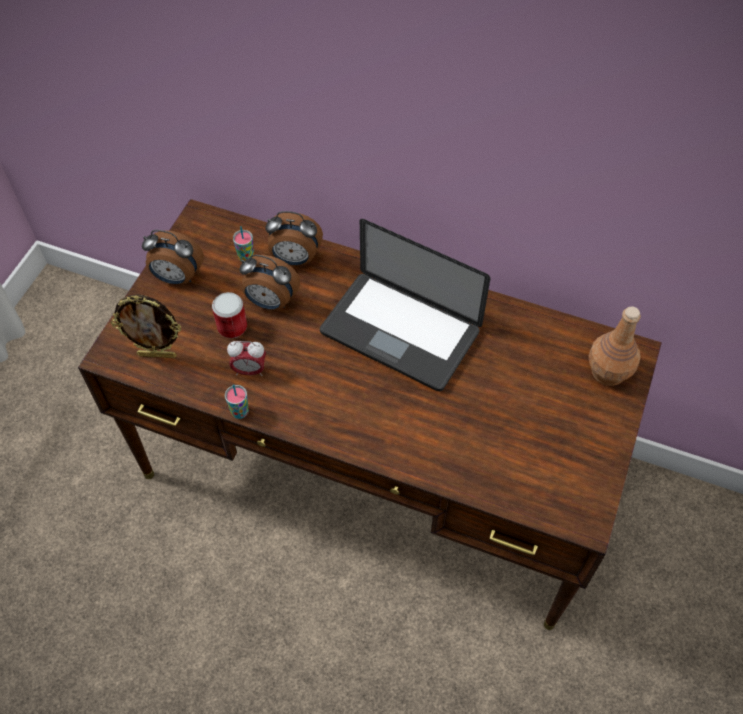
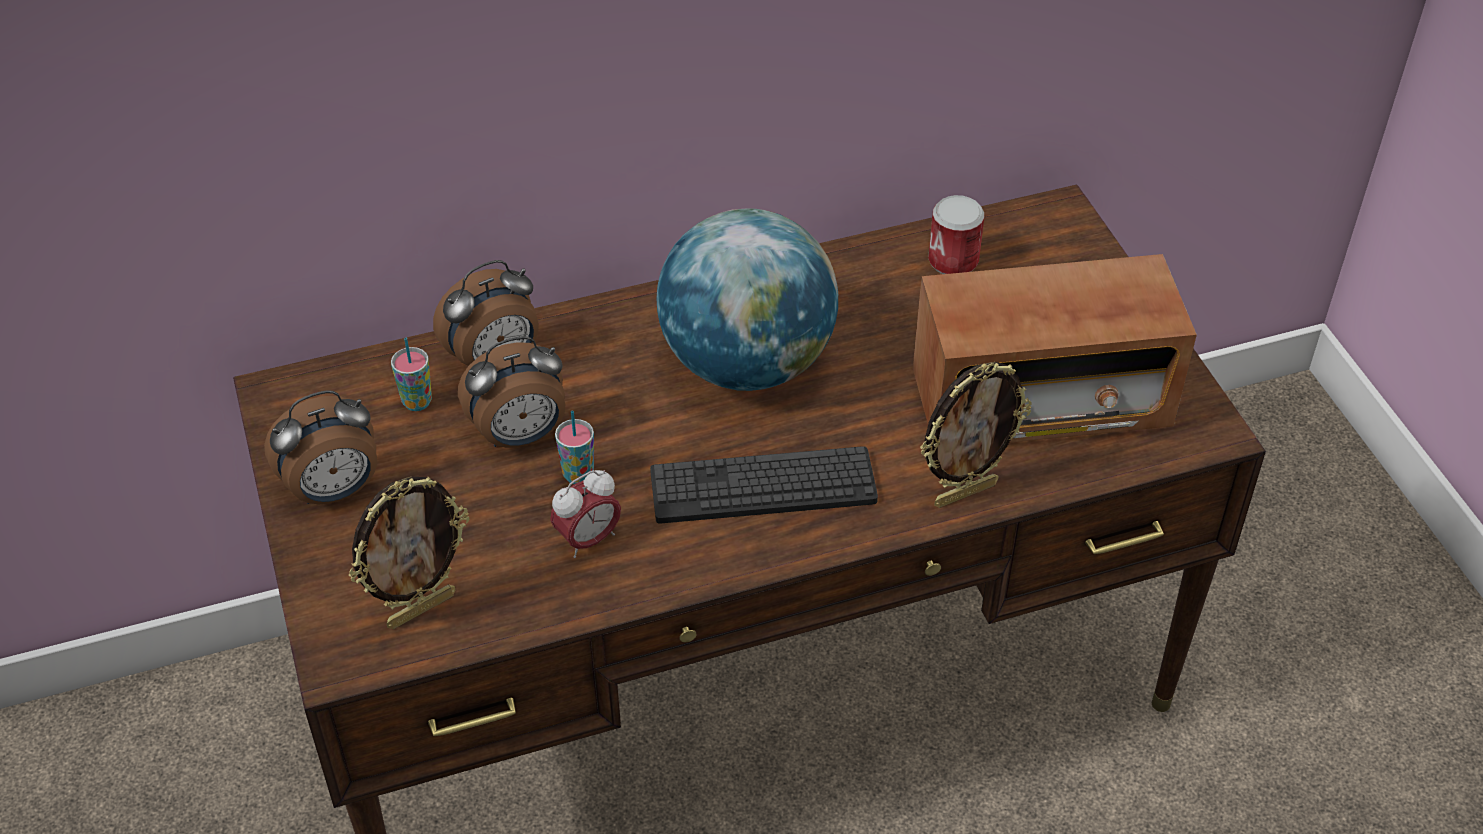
camera: 40 degrees left, 10 degrees down
can [212,292,247,338] -> can moved to [928,195,984,274]
cup [225,384,249,419] -> cup moved to [555,411,594,484]
laptop [320,219,490,391] -> globe [657,208,838,391]
brown bottle [589,306,641,386] -> none
none -> keyboard [650,446,878,523]
none -> radio [913,254,1197,443]
none -> picture frame [920,362,1032,508]

